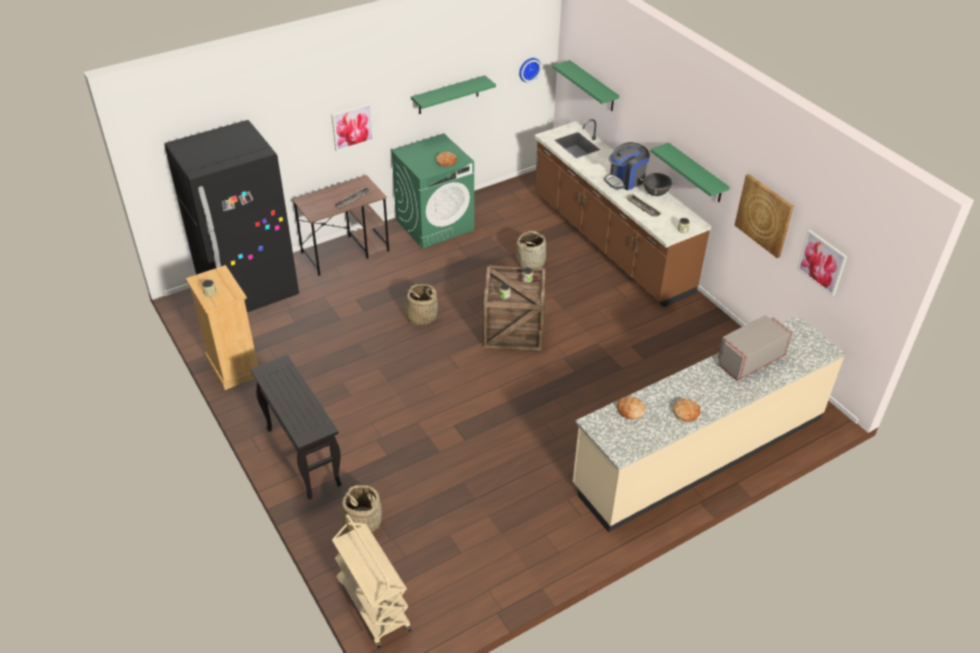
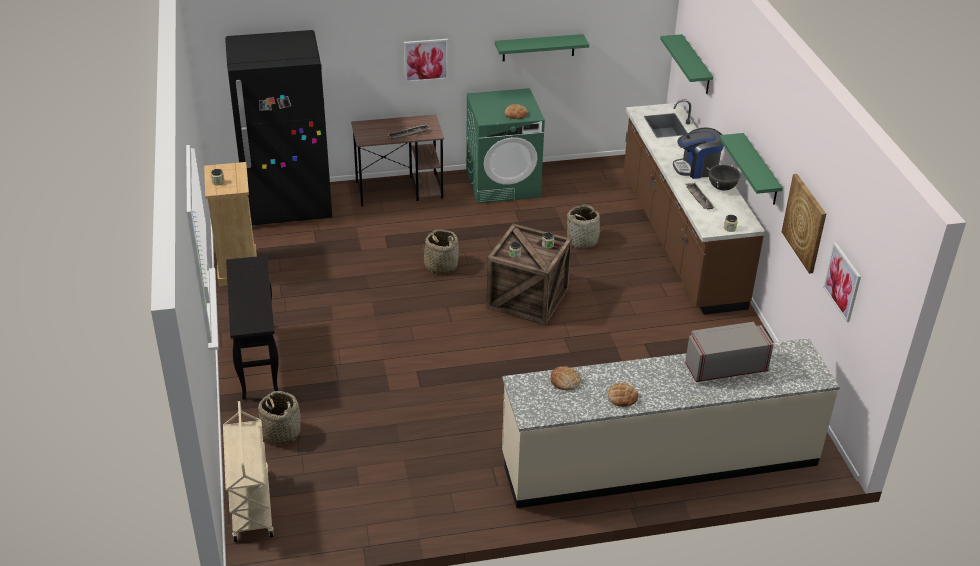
camera: 20 degrees right, 5 degrees down
wall clock [519,58,541,82] -> none

